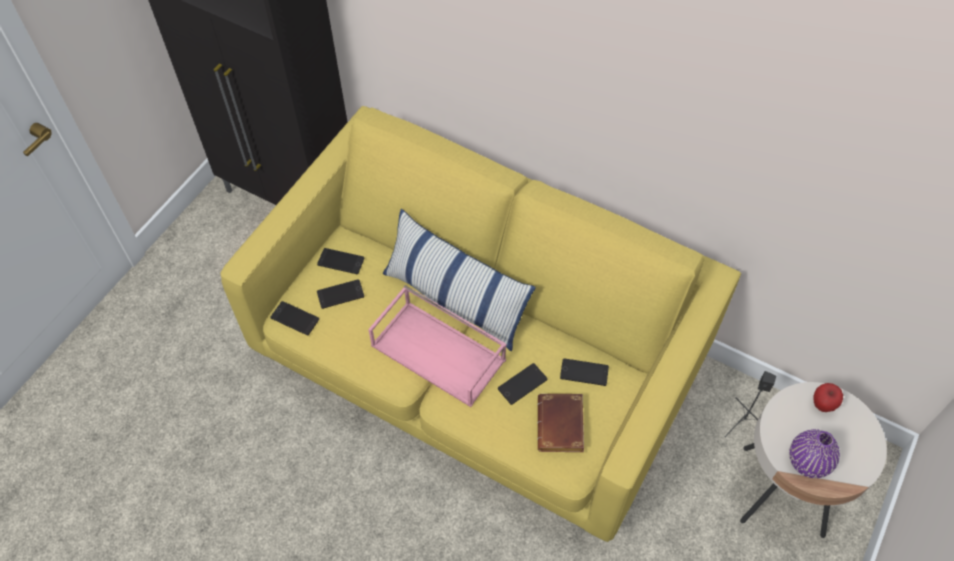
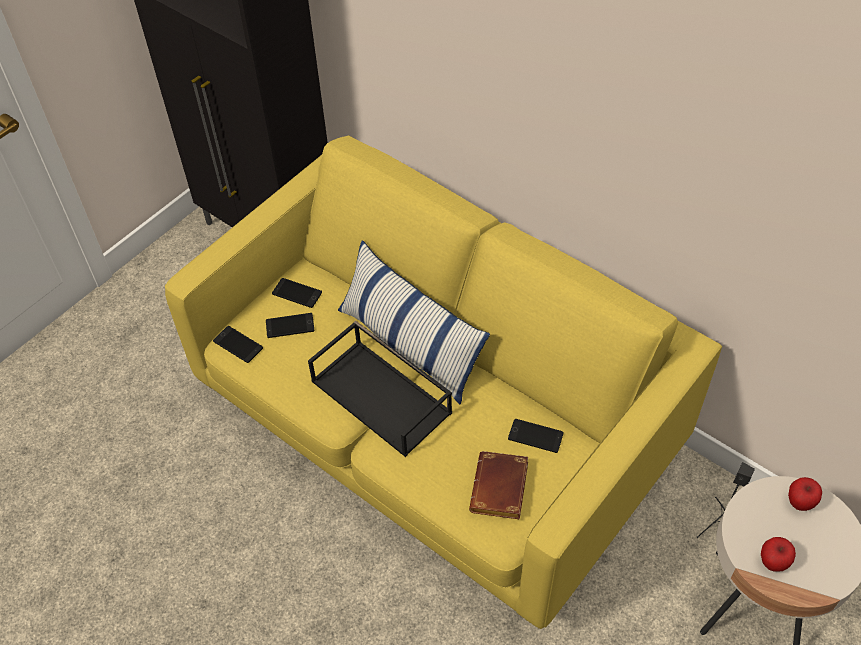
camera: 10 degrees right, 5 degrees down
pink tray [368,285,506,407] -> black tray [308,321,452,457]
phone [498,363,547,405] -> none
purple vase [789,429,840,478] -> apple [761,537,796,572]

